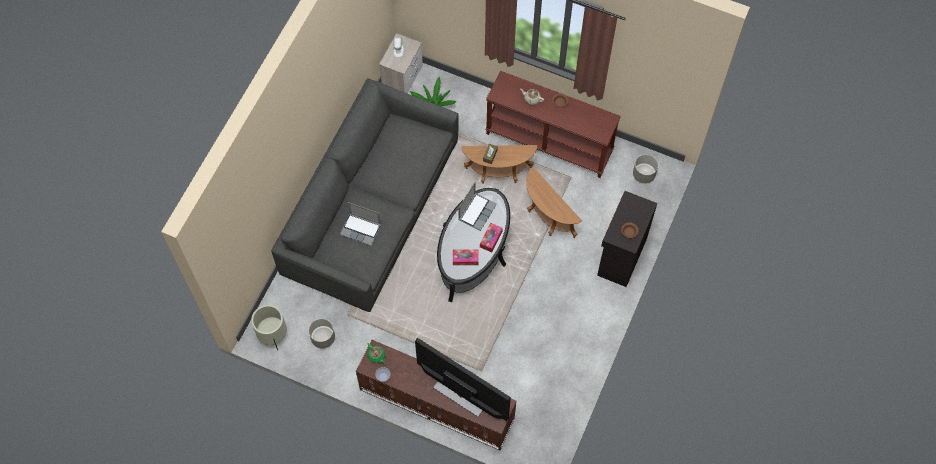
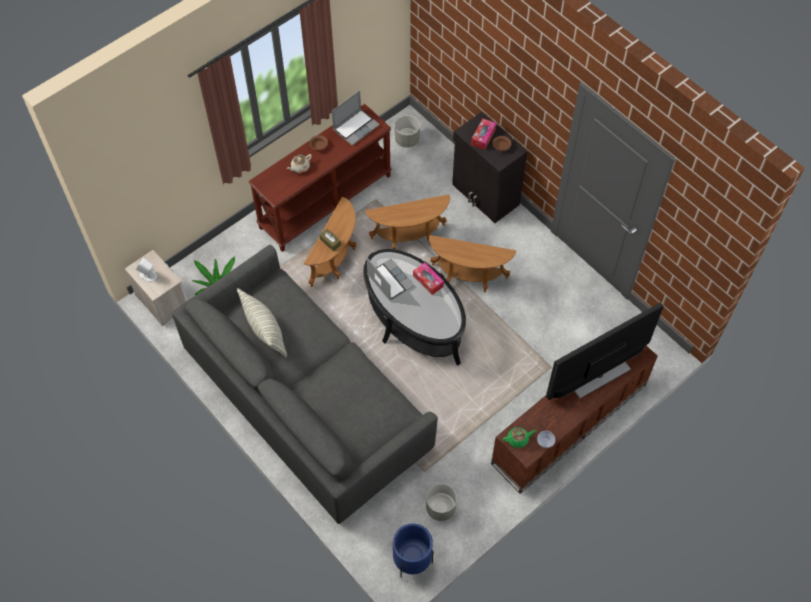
camera: 65 degrees left, 5 degrees down
beige planter [251,305,287,350] -> blue planter [393,524,434,578]
laptop [340,202,381,246] -> laptop moved to [332,90,380,146]
tissue box [453,249,479,265] -> tissue box moved to [471,119,496,150]
none -> pillow [237,288,287,358]
none -> brown side table [429,235,516,292]

